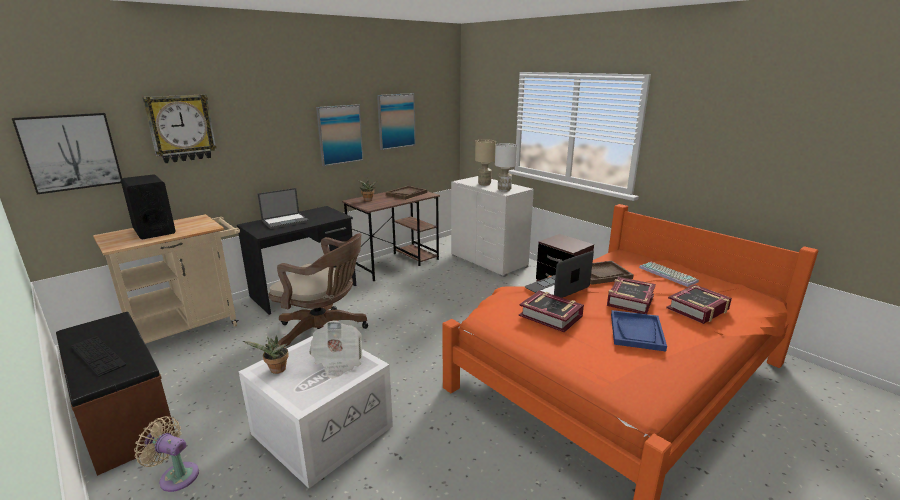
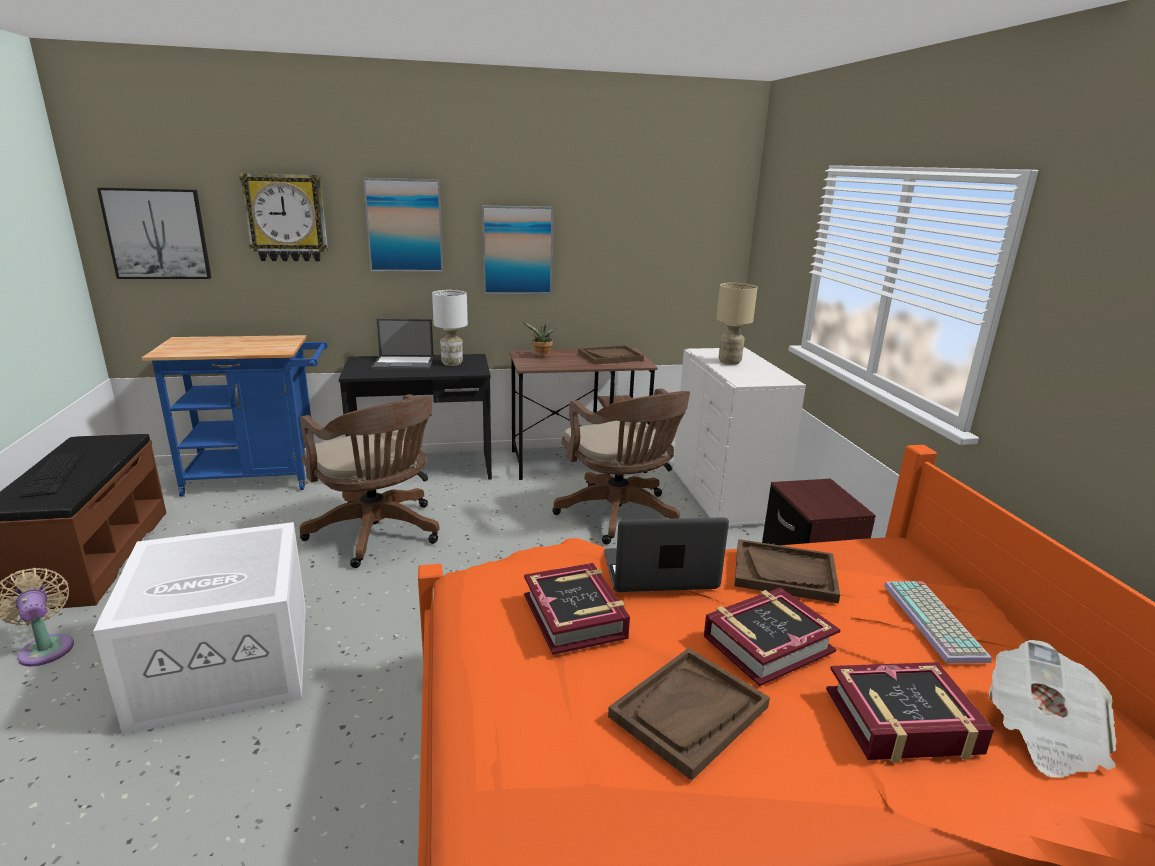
camera: 30 degrees right, 0 degrees up
beige cart [93,214,240,344] -> blue cart [142,335,328,497]
black speaker [121,174,176,239] -> none
potted plant [243,336,289,374] -> none
newspaper [309,320,362,379] -> newspaper moved to [989,640,1116,778]
picture [377,93,416,150] -> picture moved to [363,178,443,272]
white table lamp [495,143,517,192] -> white table lamp moved to [432,290,468,366]
blue tray [611,310,667,351] -> brown tray [608,648,770,781]
none -> brown office chair [552,388,690,544]

